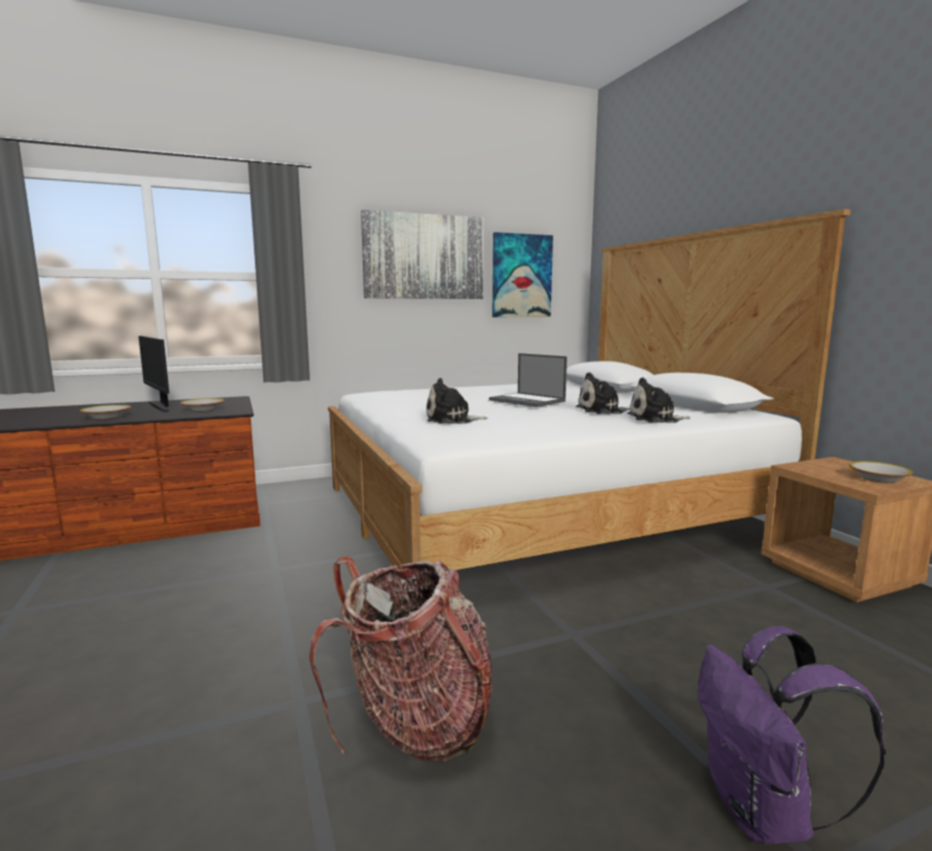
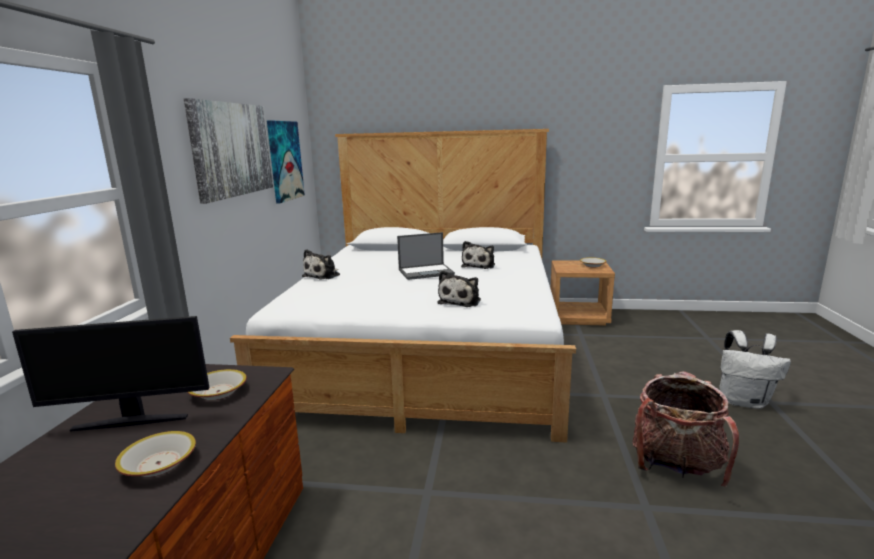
camera: 60 degrees left, 5 degrees up
plush toy [627,377,690,423] -> plush toy moved to [302,249,340,280]
purple backpack [698,626,886,844] -> white backpack [719,330,791,409]

